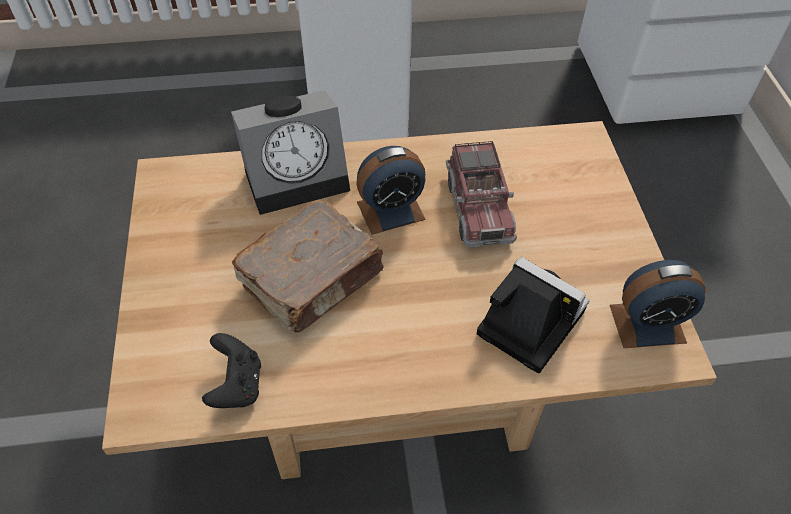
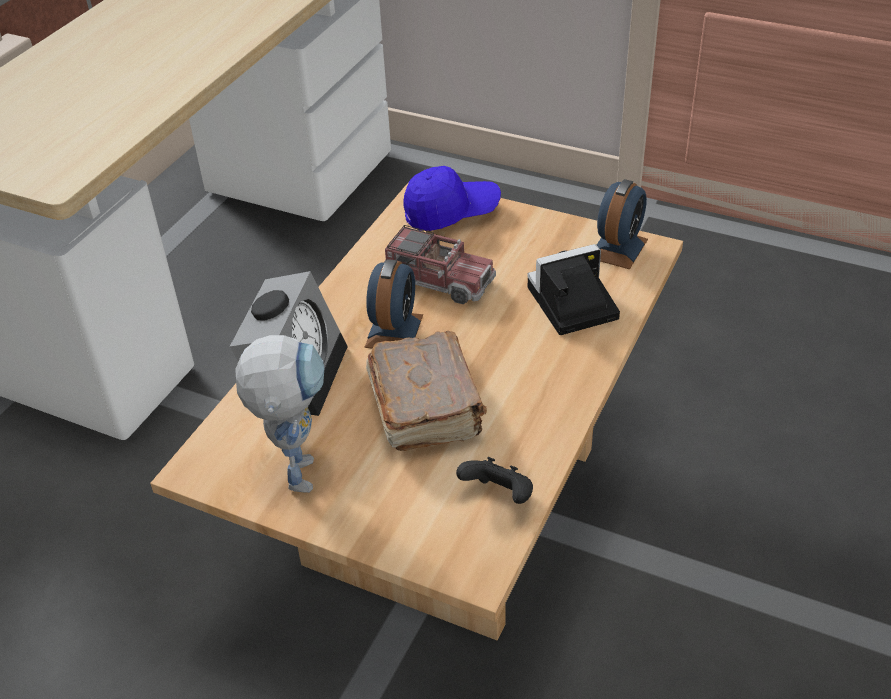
camera: 55 degrees left, 10 degrees down
none -> toy robot [235,335,324,493]
none -> blue cap [403,166,501,231]

